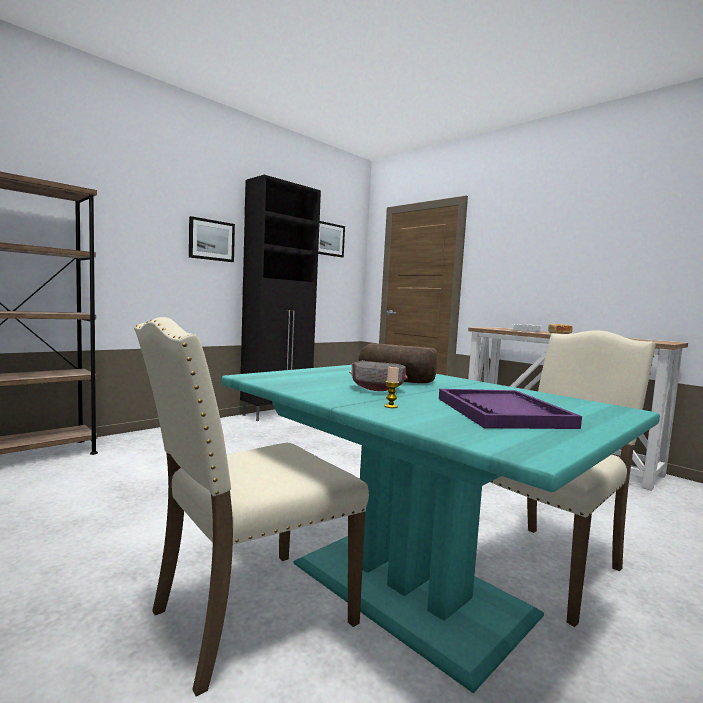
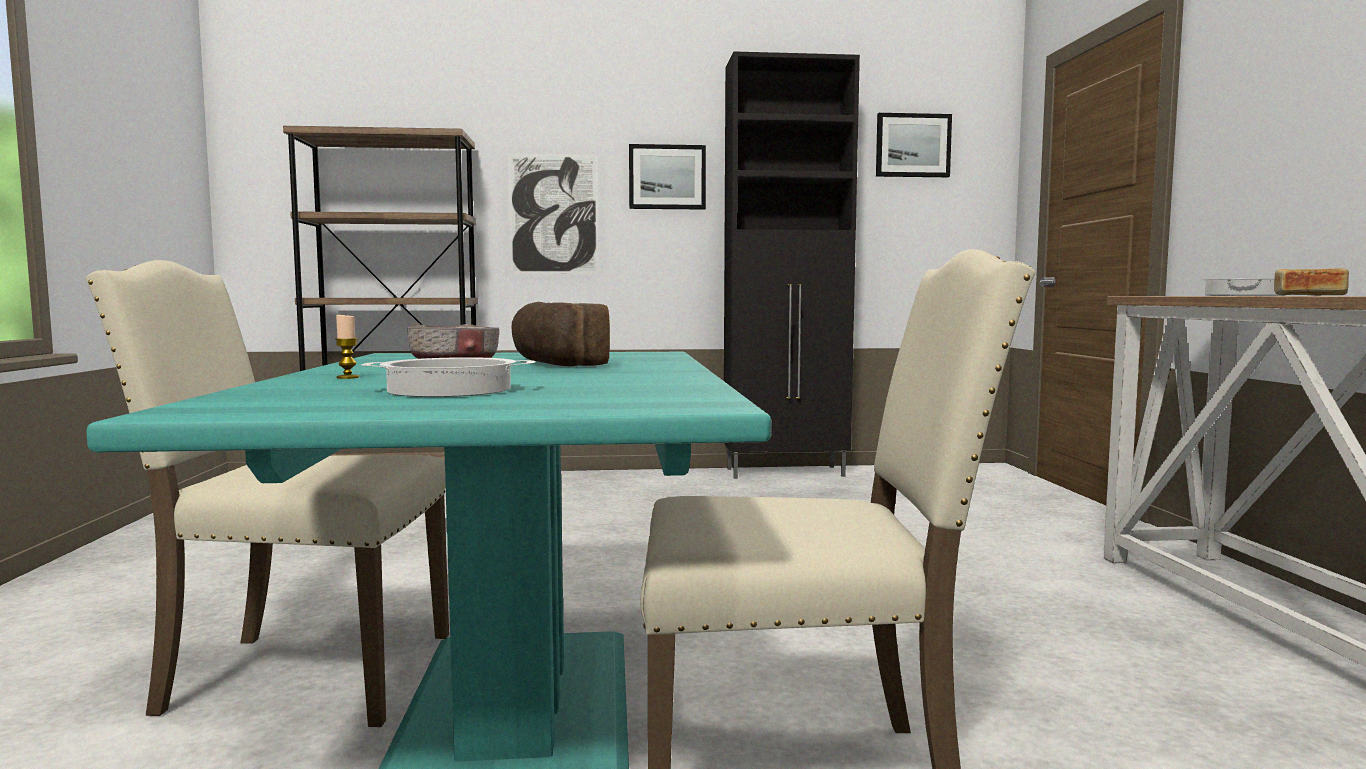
camera: 40 degrees right, 0 degrees up
purple tray [439,389,582,429] -> cooking pot [362,357,536,397]
none -> picture [507,153,599,274]

